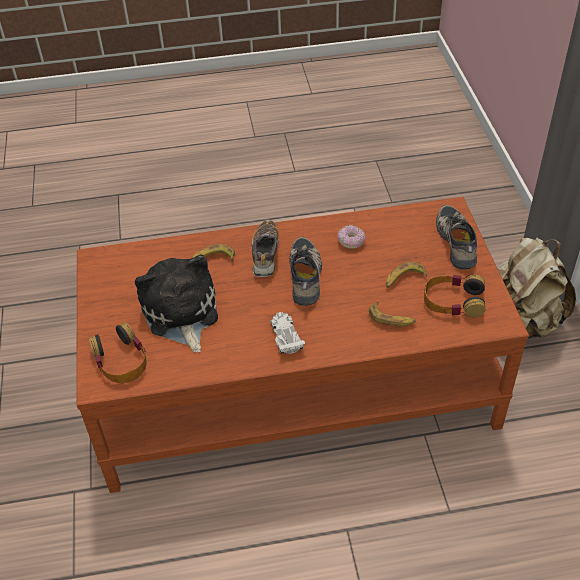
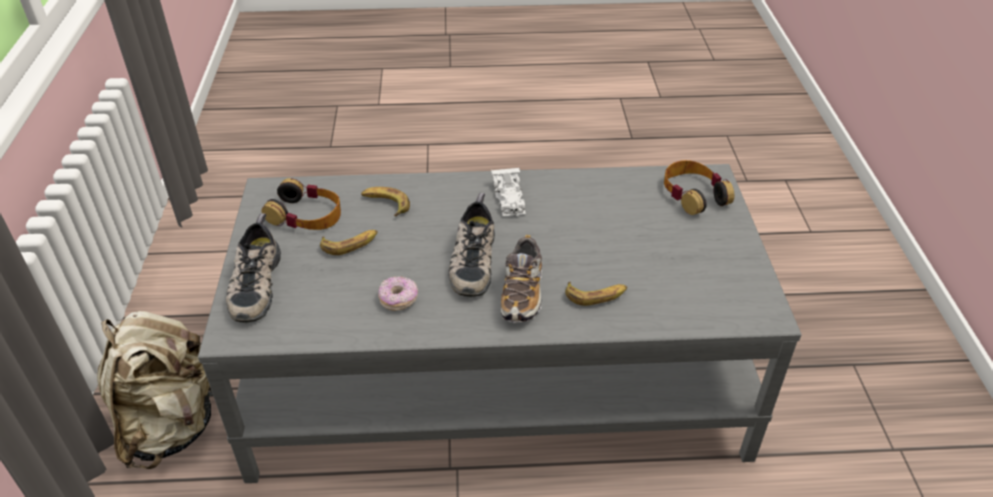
camera: 175 degrees left, 5 degrees down
brown coffee table [76,197,529,493] -> grey coffee table [198,164,802,483]
plush toy [135,255,218,353] -> none

